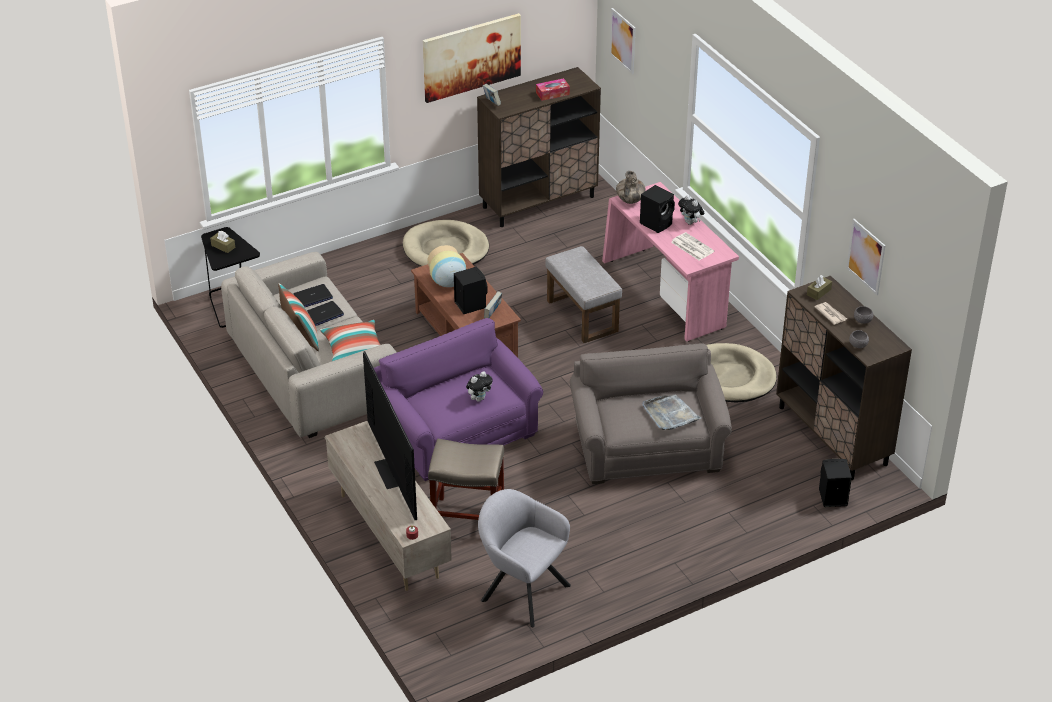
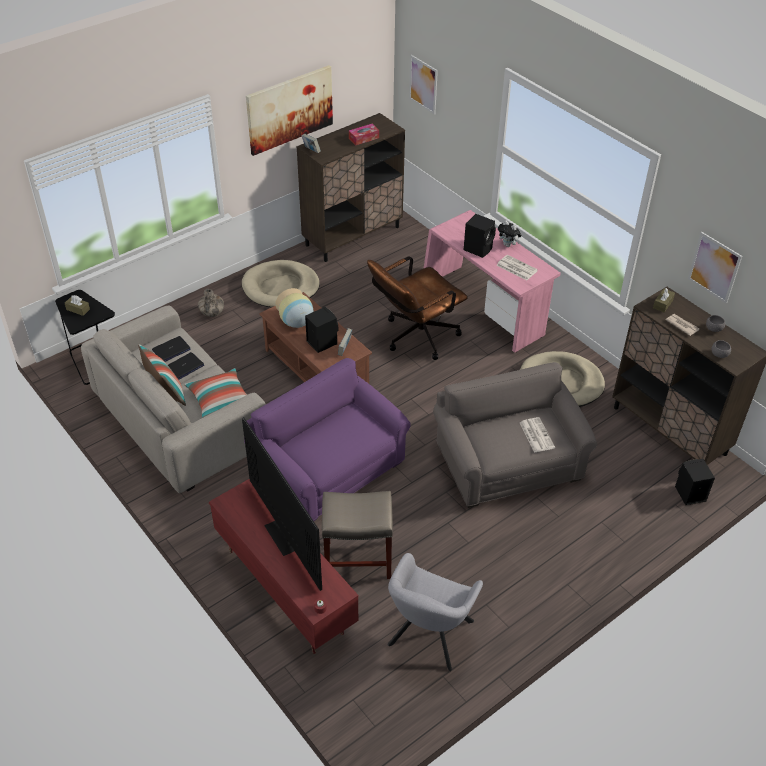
camera: 10 degrees left, 5 degrees up
beige tv stand [324,421,452,591] -> red tv stand [209,479,358,654]
plush toy [466,371,493,402] -> none
grey armchair [478,489,571,627] -> grey armchair turned 90 degrees counterclockwise [387,553,483,671]
grey ottoman [545,246,622,343] -> brown office chair [367,256,468,360]
vase [616,171,646,204] -> vase moved to [198,289,224,317]
grey tray [642,394,701,430] -> newspaper [520,417,555,453]

